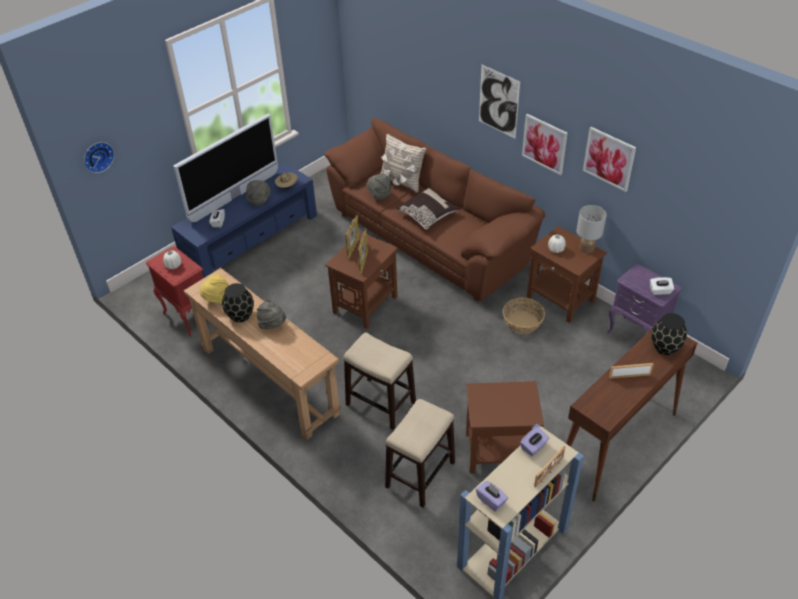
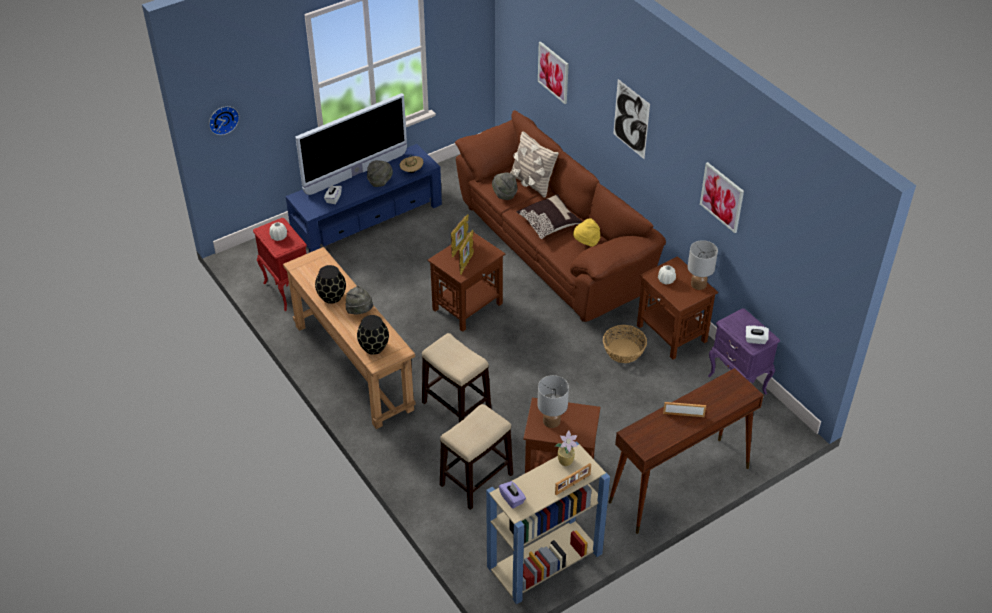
camera: 10 degrees right, 0 degrees up
yellow hat [200,274,229,303] -> yellow hat moved to [573,218,600,247]
purple tissue box [520,426,549,456] -> potted plant [555,430,577,466]
picture [522,114,568,175] -> picture moved to [538,42,569,104]
black vase [651,313,687,355] -> black vase moved to [357,315,389,355]
none -> grey table lamp [537,375,569,428]

